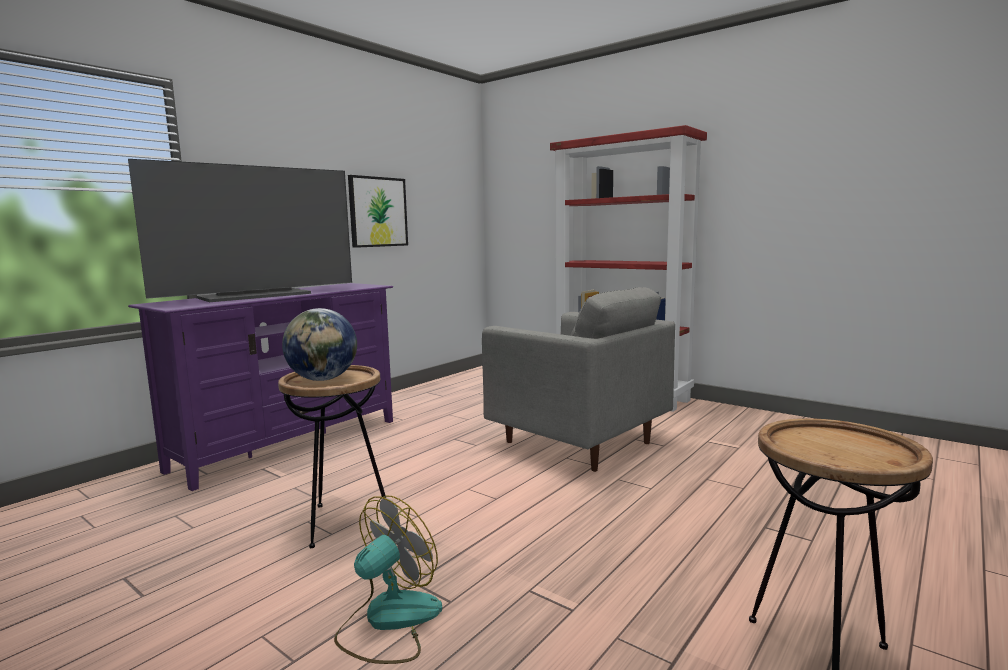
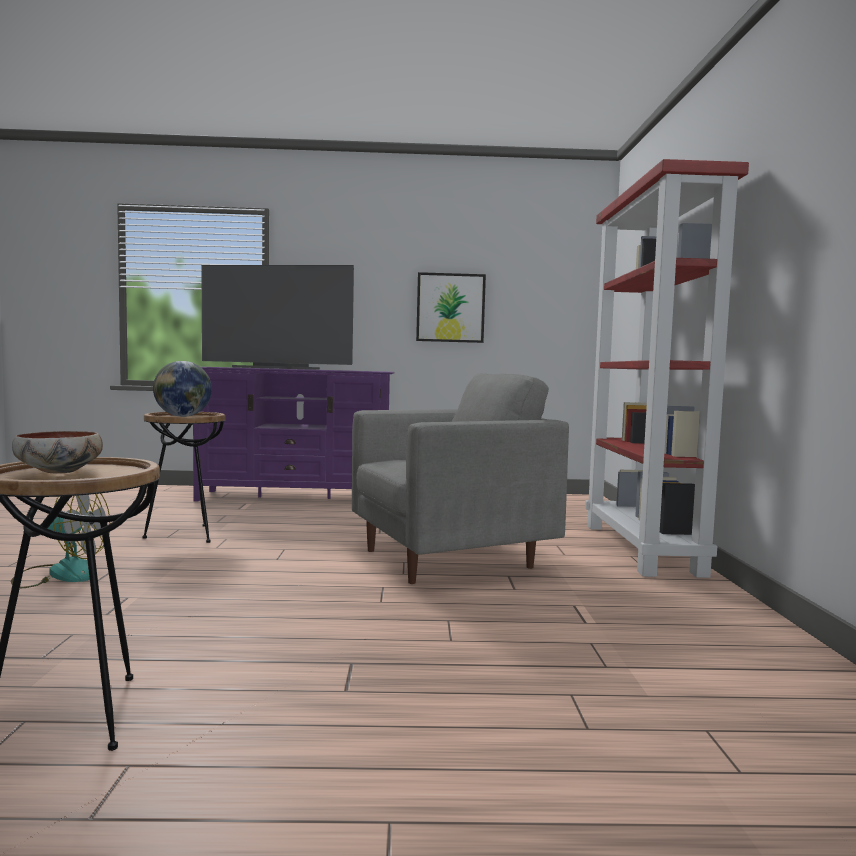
camera: 50 degrees right, 5 degrees down
grey armchair [482,287,675,472] -> grey armchair turned 120 degrees counterclockwise [352,373,569,584]
none -> bowl [12,431,103,473]

